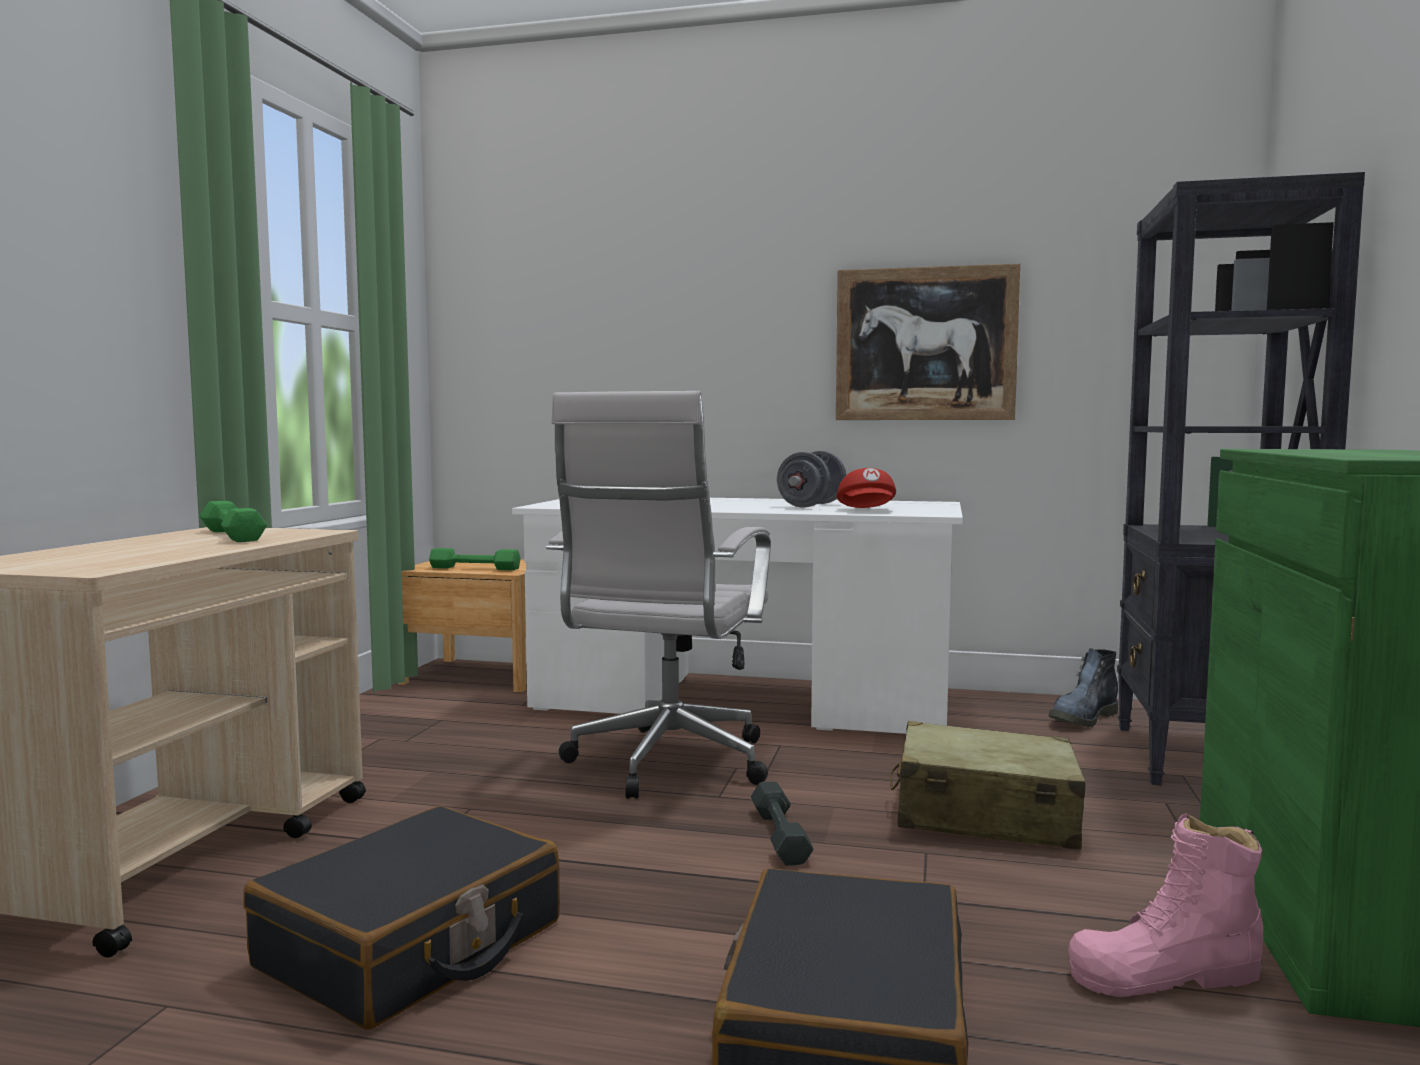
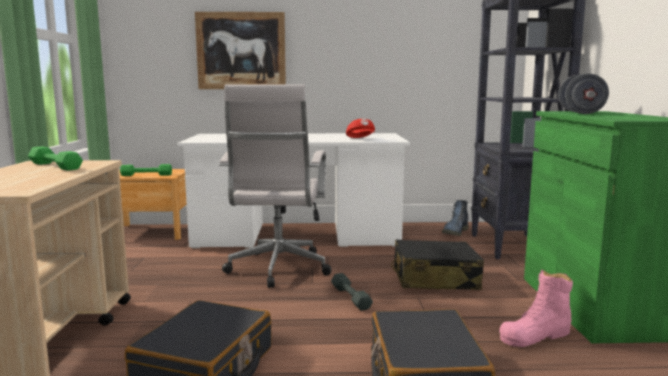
camera: 15 degrees left, 5 degrees up
grey dumbbell [777,451,847,508] -> grey dumbbell moved to [558,74,609,114]
picture [836,264,1020,420] -> picture moved to [195,12,286,89]
beige suitcase [890,721,1086,850] -> black suitcase [391,240,484,290]

